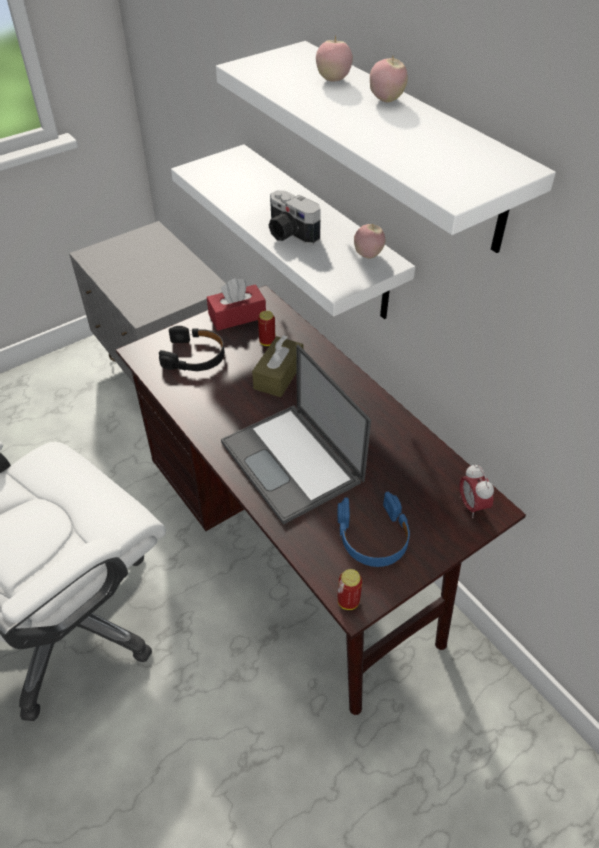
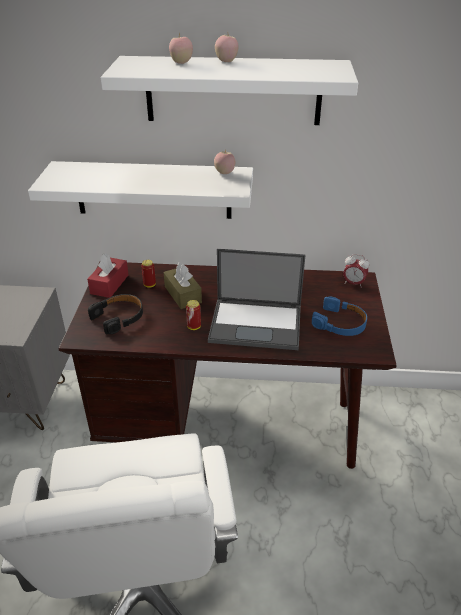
camera: 50 degrees left, 10 degrees down
camera [268,190,320,244] -> none
can [337,569,362,610] -> can moved to [186,300,201,330]

